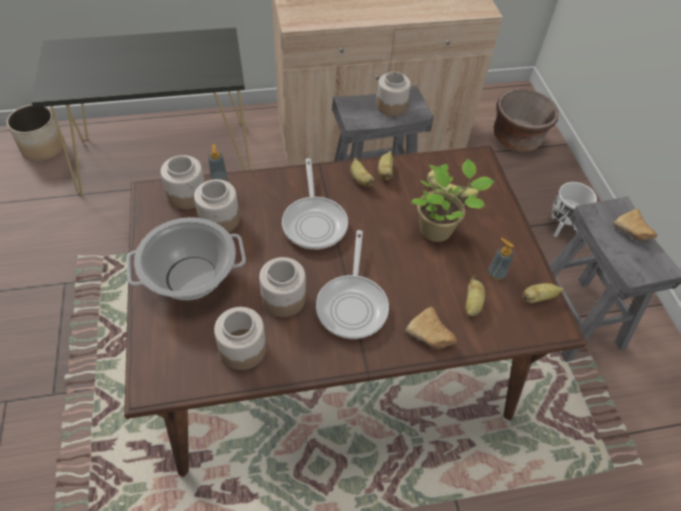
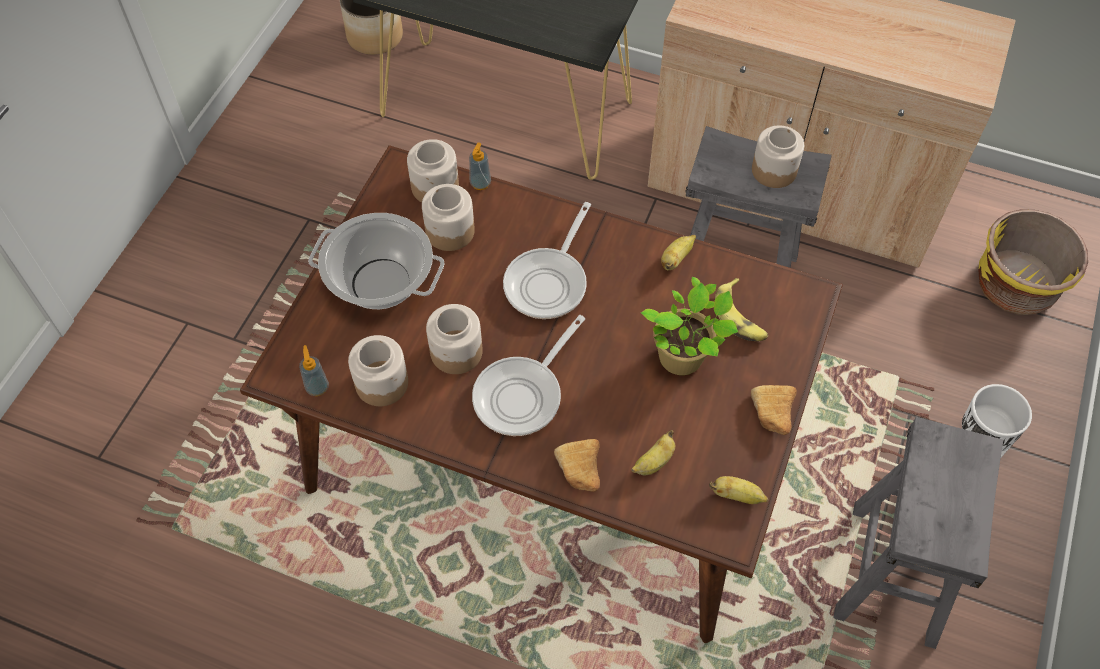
camera: 35 degrees right, 5 degrees up
banana [351,158,375,187] -> none
soap dispenser [488,238,514,280] -> soap dispenser moved to [299,345,329,396]
brown planter [494,89,558,152] -> yellow planter [978,210,1088,315]
bread [613,209,658,241] -> bread moved to [751,385,797,435]

